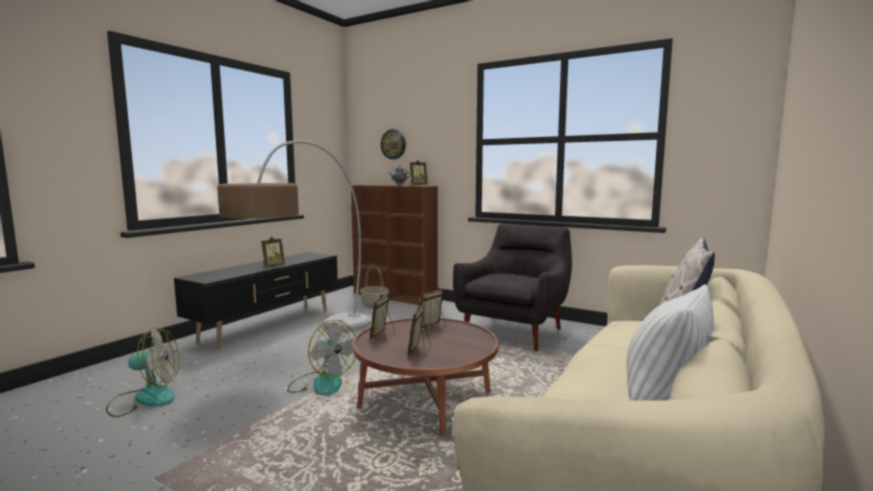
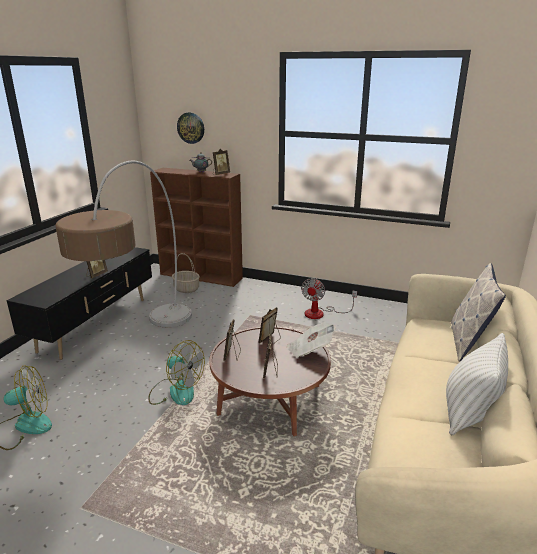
camera: 10 degrees left, 15 degrees up
grey armchair [453,224,572,351] -> fan [301,278,357,319]
none -> newspaper [287,322,336,358]

